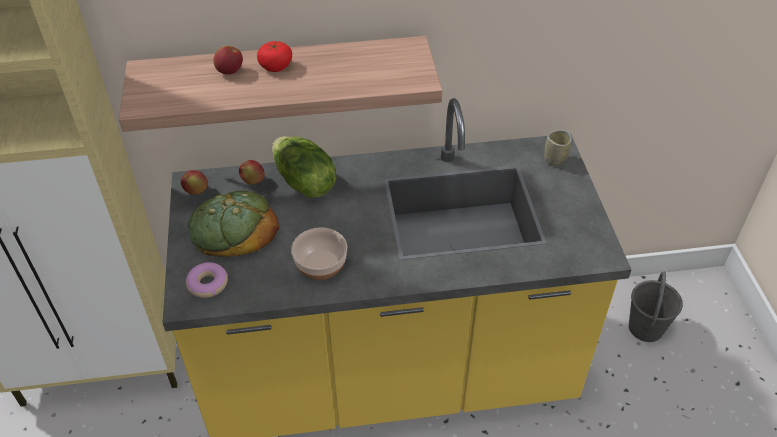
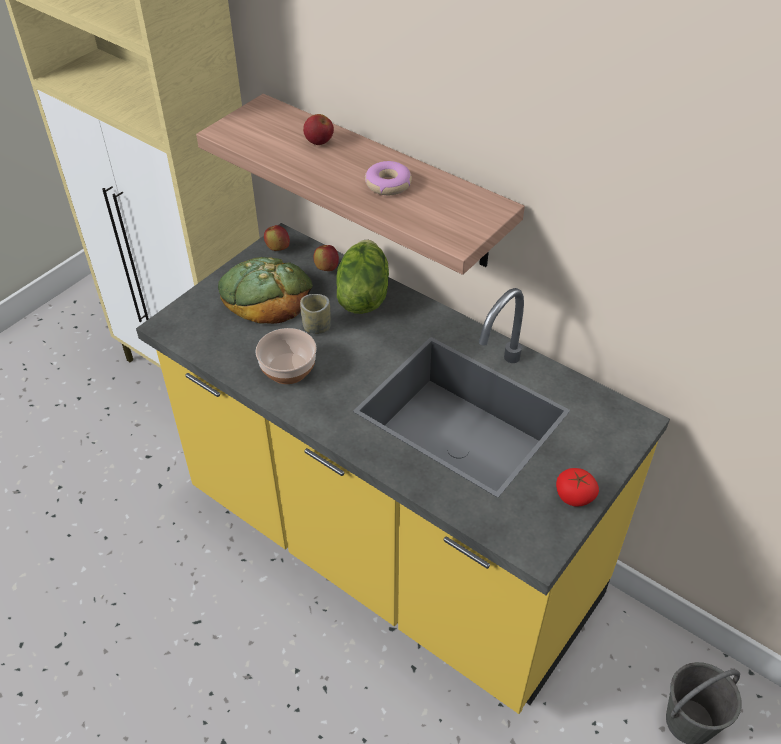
camera: 45 degrees right, 0 degrees up
donut [186,262,228,298] -> donut moved to [365,161,412,195]
tomato [257,41,292,72] -> tomato moved to [556,468,599,507]
cup [544,130,572,166] -> cup moved to [300,294,331,334]

